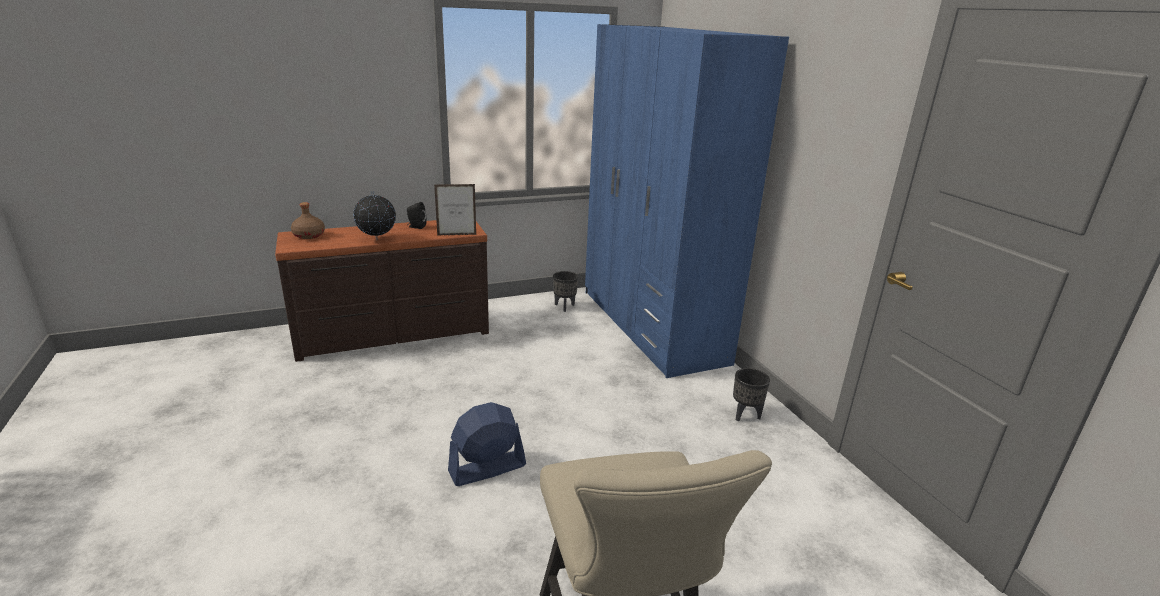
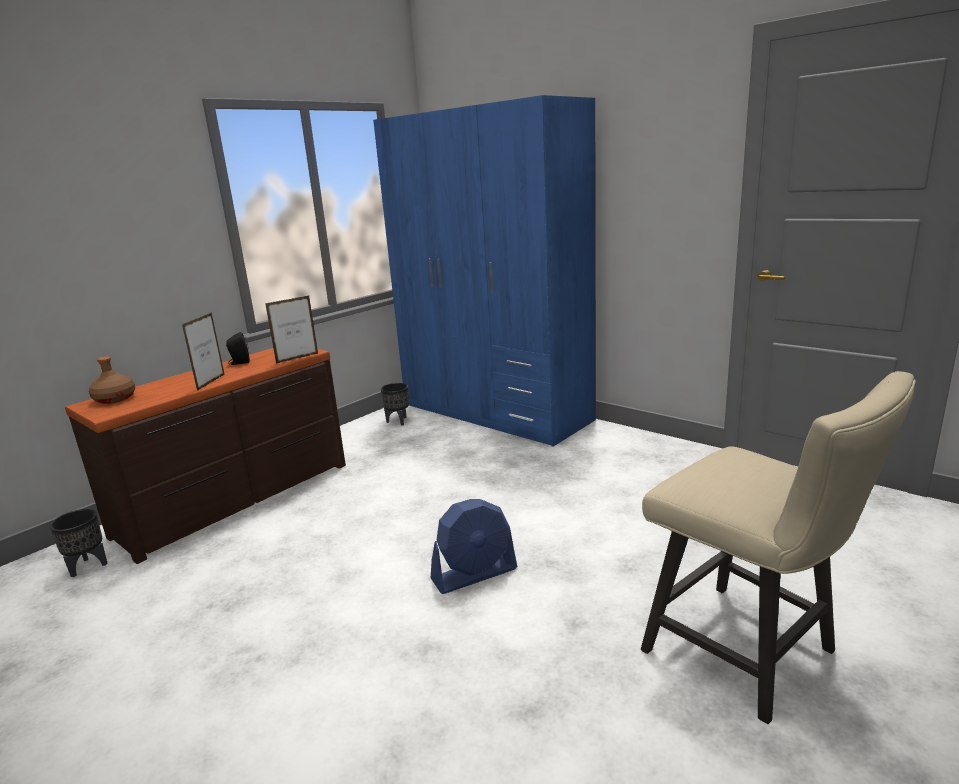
camera: 25 degrees left, 5 degrees down
globe [353,191,396,240] -> picture frame [182,312,225,391]
blue fan [448,402,526,486] -> blue fan turned 150 degrees counterclockwise [431,499,517,594]
black planter [733,368,770,421] -> black planter moved to [49,509,107,577]

